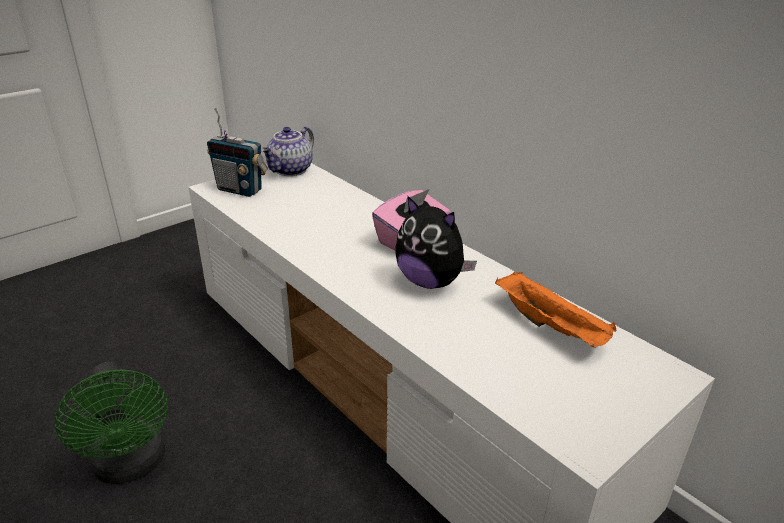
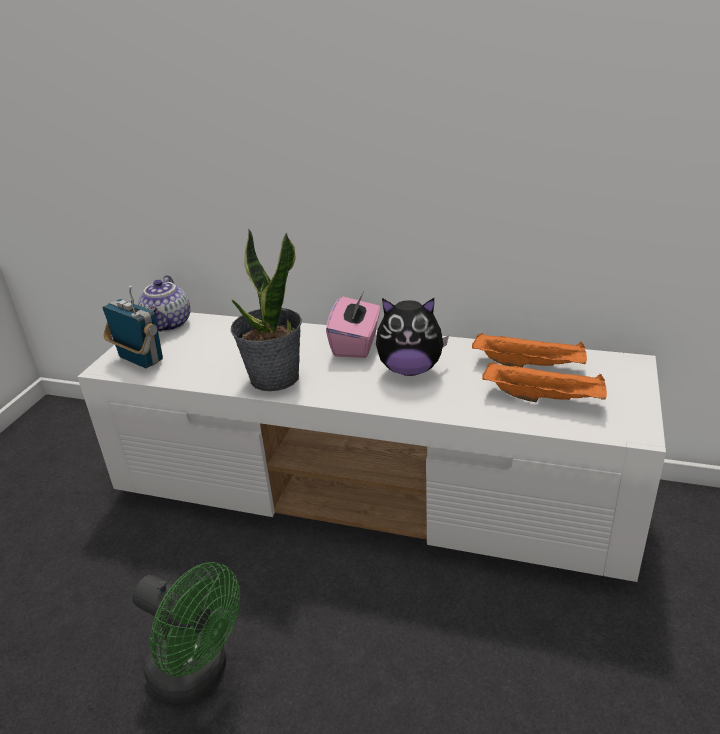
camera: 30 degrees left, 0 degrees up
radio [207,108,268,197] -> radio turned 135 degrees counterclockwise [103,285,163,368]
none -> potted plant [231,229,302,391]
none -> orange tray [482,362,607,402]

